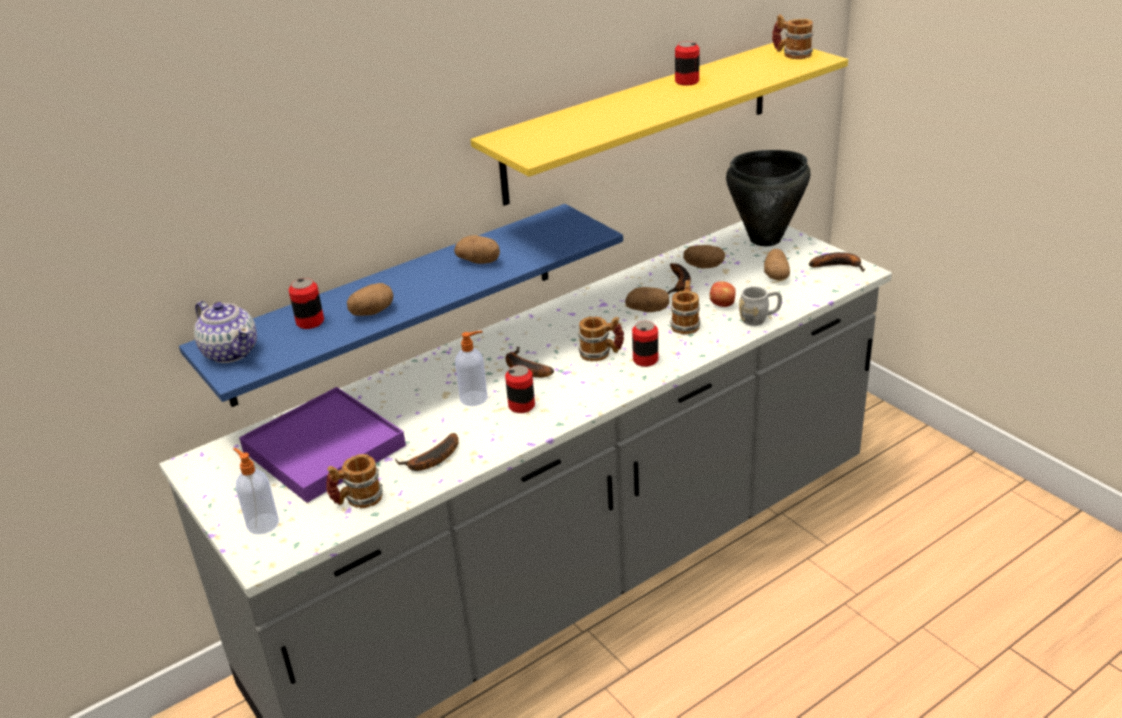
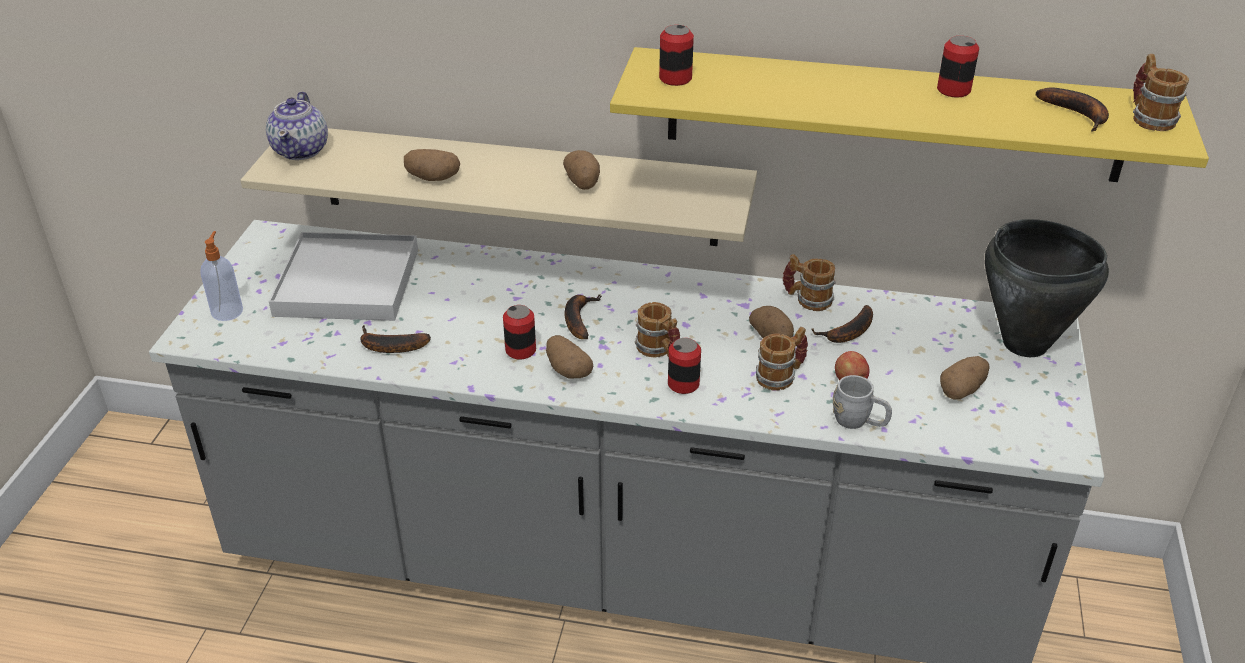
camera: 45 degrees right, 5 degrees up
blue shelf [179,204,623,407] -> beige shelf [240,128,757,246]
purple tray [239,387,406,503] -> white tray [269,232,418,321]
can [289,278,324,329] -> can moved to [659,25,694,86]
mug [326,454,383,508] -> mug moved to [783,254,836,311]
soap dispenser [455,331,487,406] -> none
potato [683,245,725,269] -> potato moved to [546,335,593,379]
banana [809,252,865,272] -> banana moved to [1035,87,1109,132]

